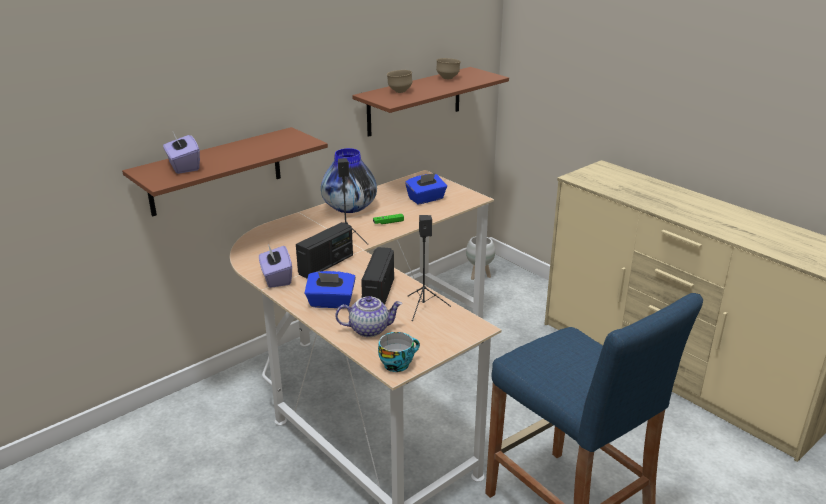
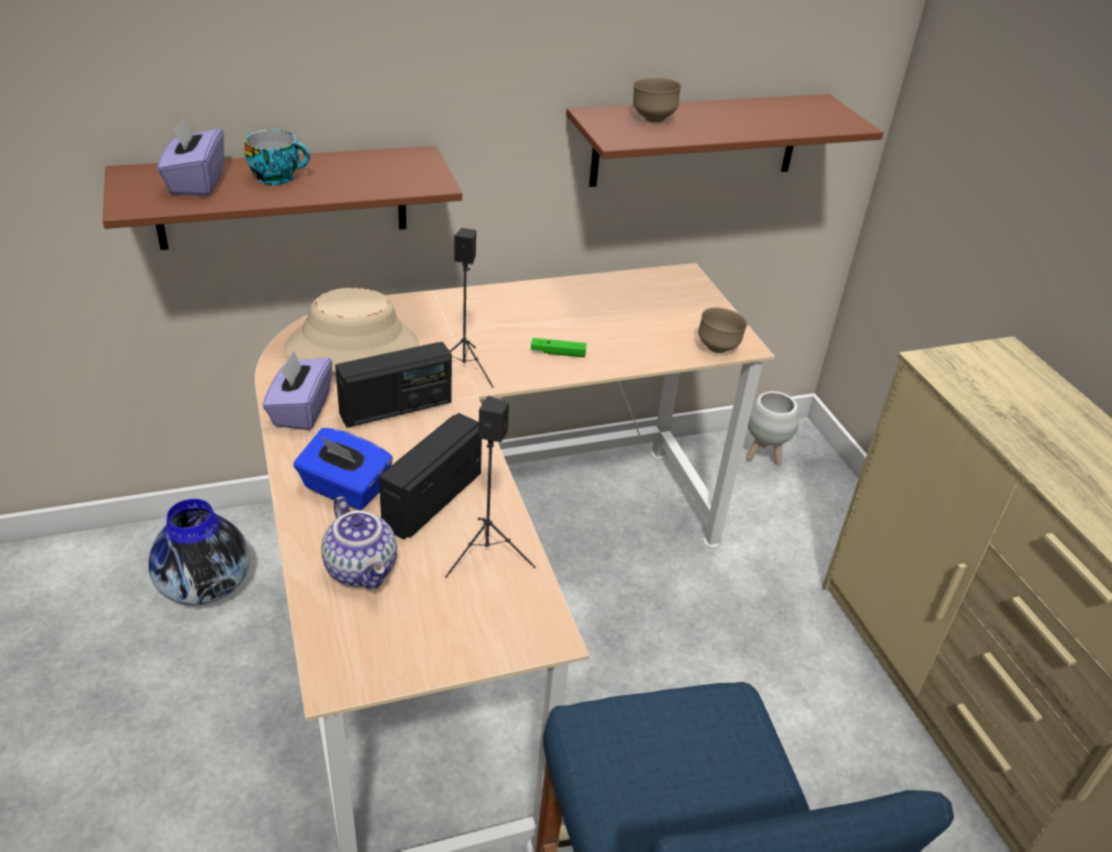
camera: 20 degrees right, 10 degrees up
vase [321,148,377,213] -> vase moved to [148,499,250,605]
teapot [335,296,402,337] -> teapot turned 45 degrees clockwise [321,496,397,589]
cup [378,332,420,372] -> cup moved to [245,130,310,185]
blue tissue box [405,173,447,204] -> none
brown bowl [436,58,461,79] -> brown bowl moved to [698,308,747,353]
none -> beige hat [284,288,419,376]

